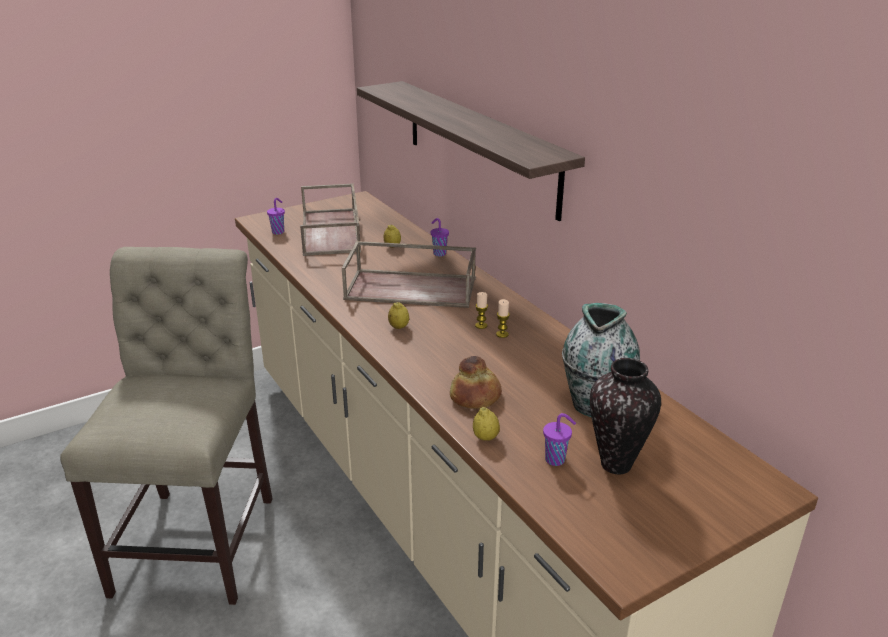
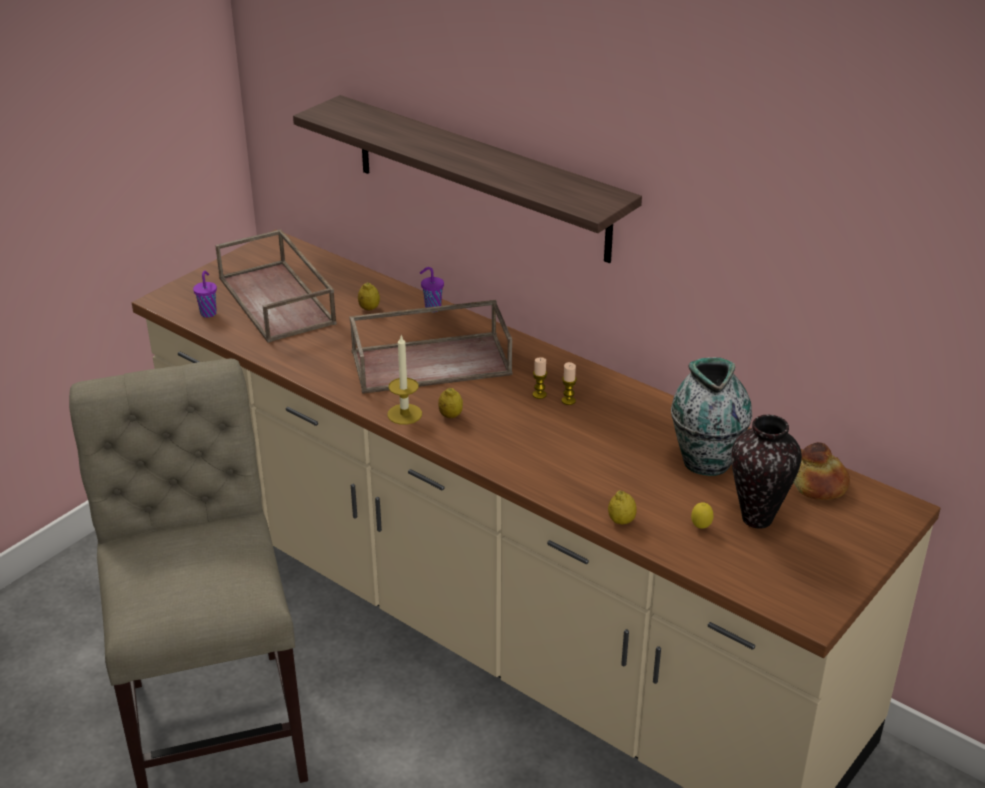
camera: 20 degrees left, 5 degrees up
bread [450,356,502,409] -> bread moved to [793,442,850,500]
purple cup [543,413,576,466] -> lemon [691,502,713,529]
none -> candle [387,334,422,425]

